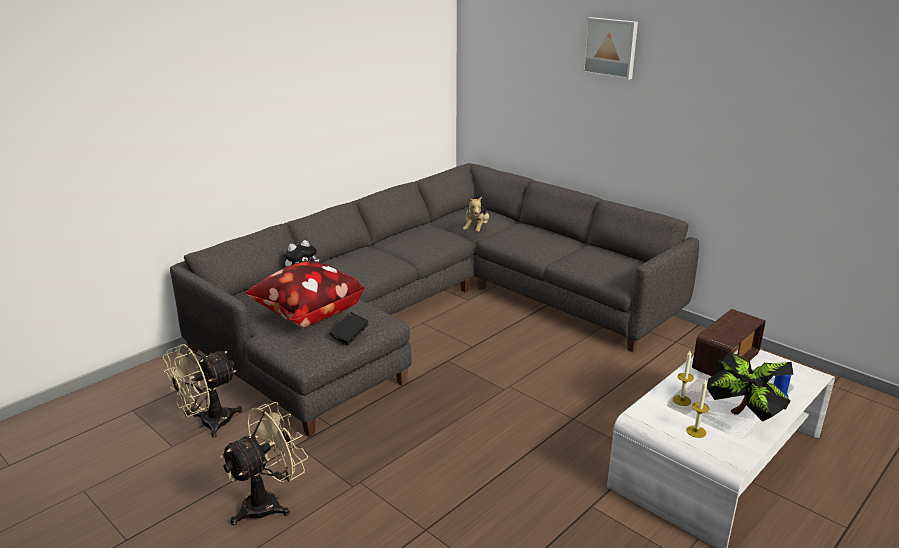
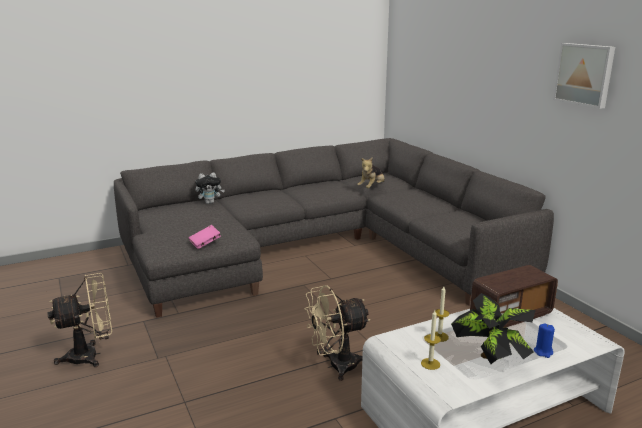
camera: 20 degrees right, 5 degrees down
beige fan [163,344,242,438] -> beige fan moved to [304,285,370,381]
pillow [245,261,364,328] -> none
black book [330,312,369,345] -> pink book [188,225,221,249]
picture [583,17,638,80] -> picture moved to [553,43,615,109]

